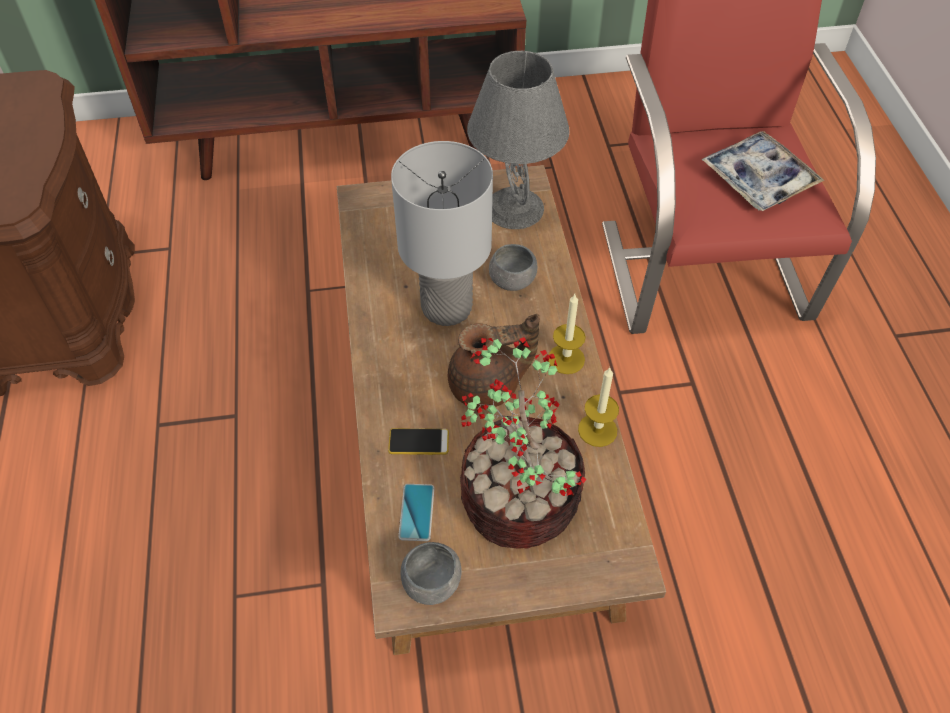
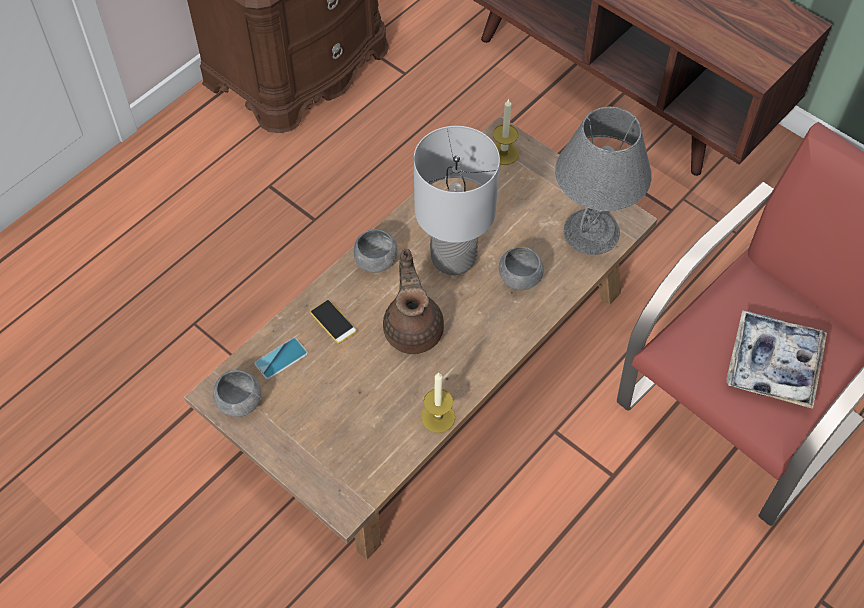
camera: 50 degrees right, 5 degrees up
brown teapot [448,314,540,409] -> brown teapot turned 135 degrees counterclockwise [383,248,444,354]
potted plant [460,337,586,549] -> none
candle [548,294,586,374] -> candle moved to [493,99,519,165]
none -> grey bowl [354,229,398,273]

